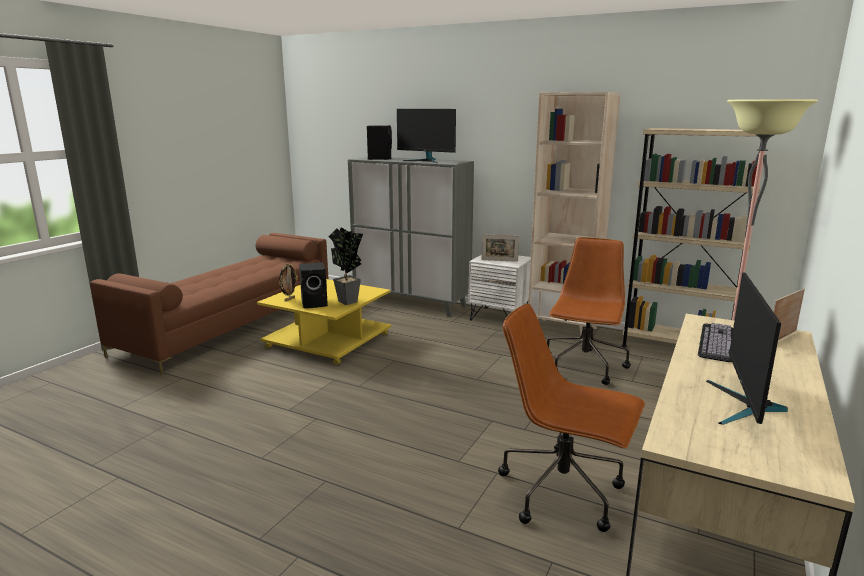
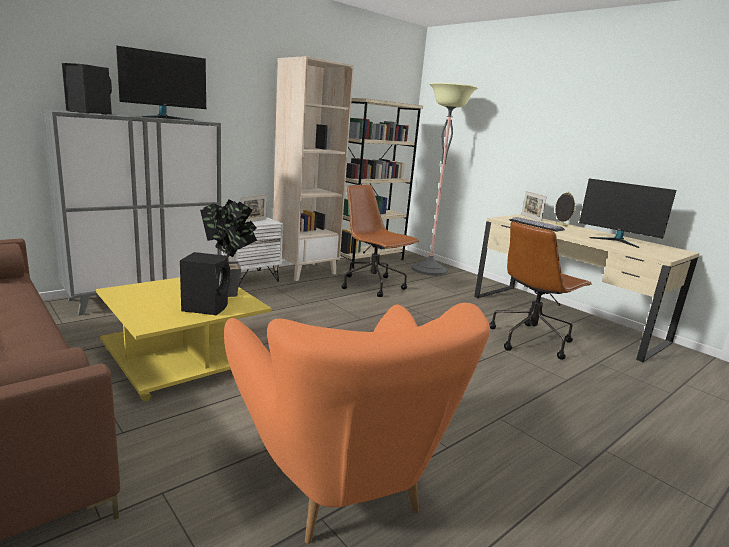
camera: 70 degrees left, 0 degrees up
picture frame [280,263,298,302] -> picture frame moved to [555,192,576,227]
none -> orange armchair [224,303,490,544]

